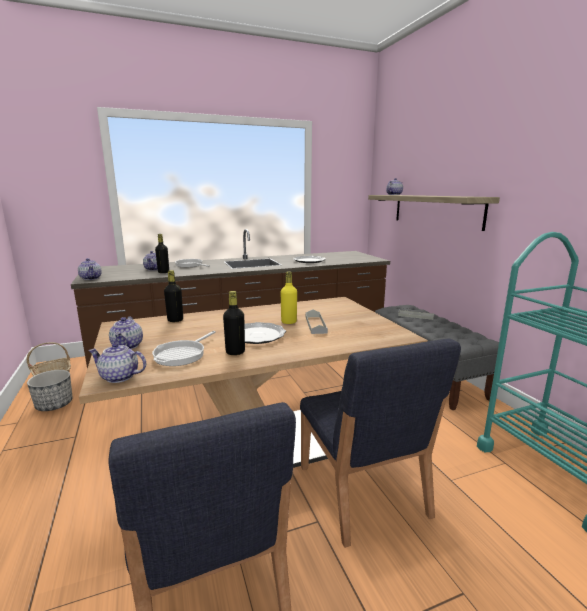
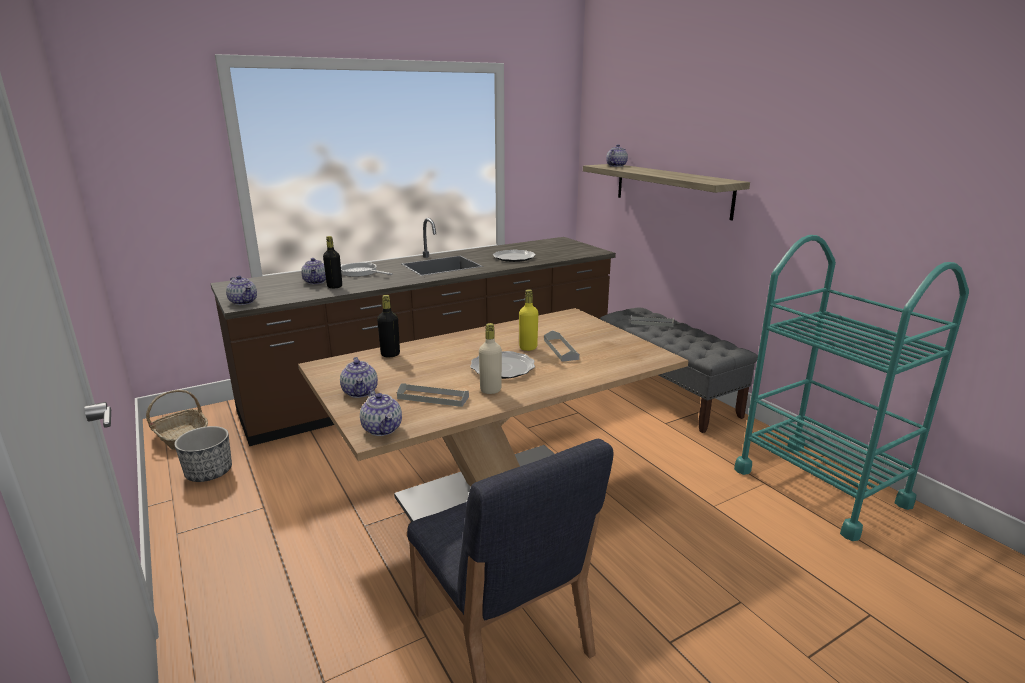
camera: 10 degrees left, 5 degrees up
teapot [88,343,146,383] -> teapot turned 120 degrees counterclockwise [360,390,402,436]
frying pan [152,331,216,366] -> grey tray [397,383,469,407]
black bottle [223,291,245,355] -> beige bottle [479,323,502,394]
blue chair [300,339,461,548] -> none

